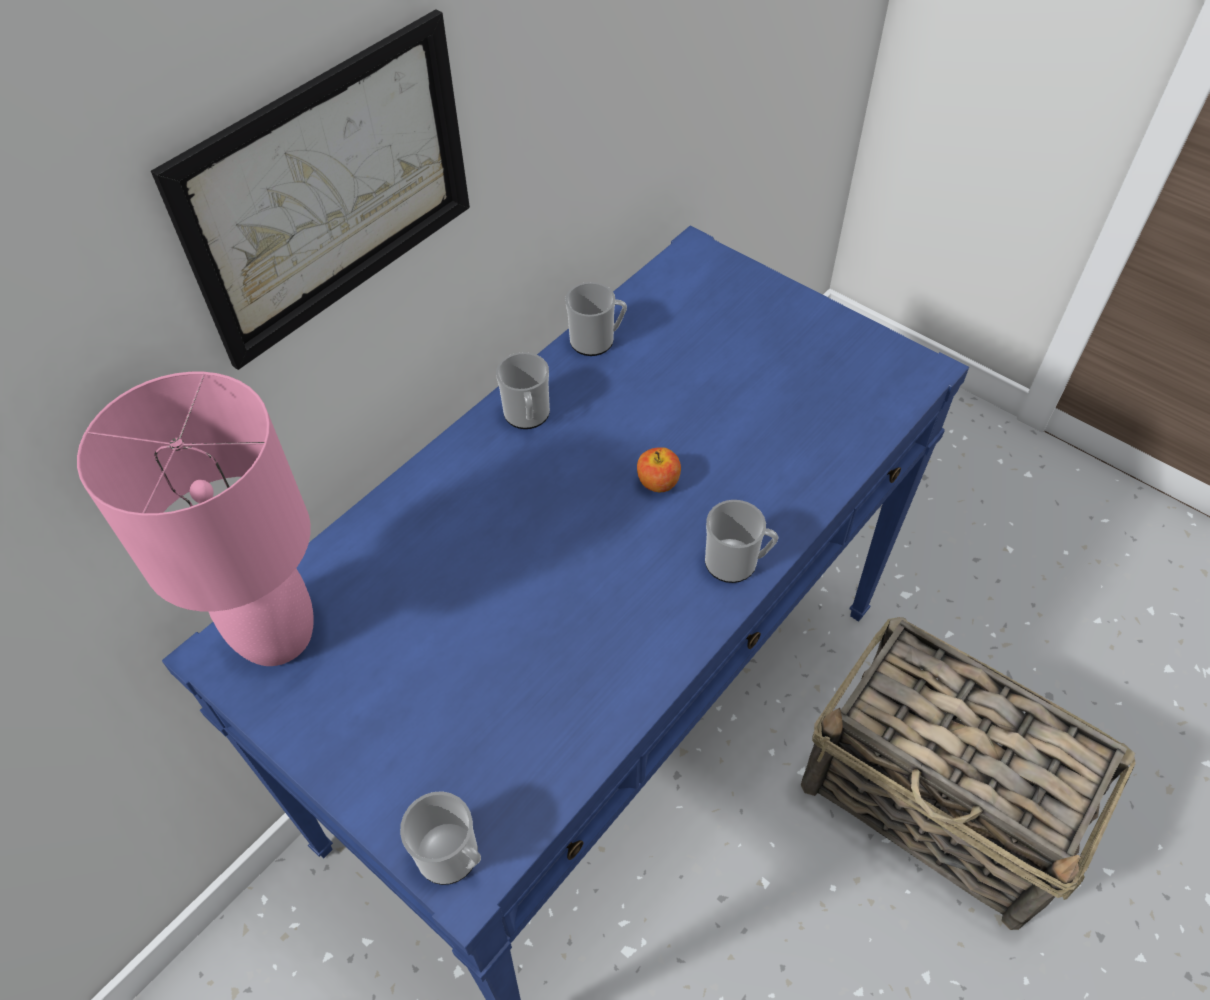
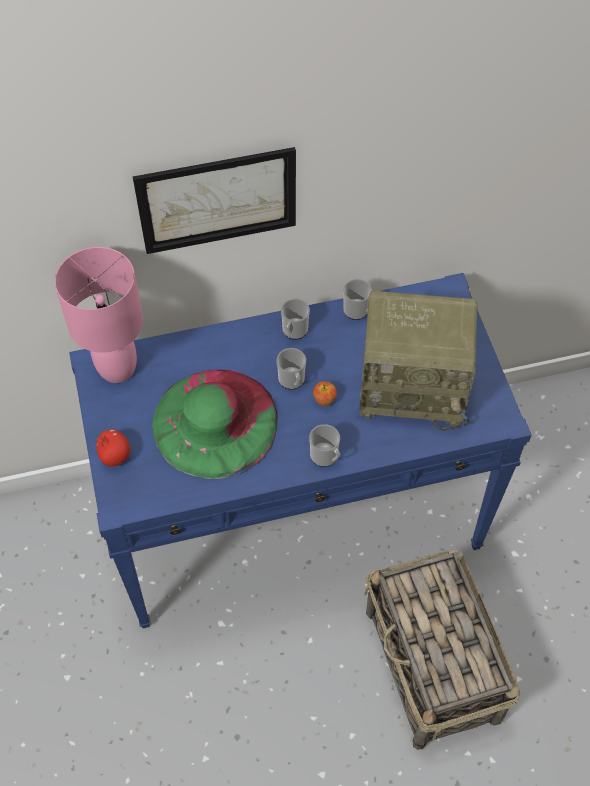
camera: 35 degrees right, 5 degrees up
mug [400,791,481,885] -> mug moved to [277,348,306,390]
none -> apple [97,429,130,467]
none -> green hat [152,369,278,479]
none -> radio [359,290,478,431]

